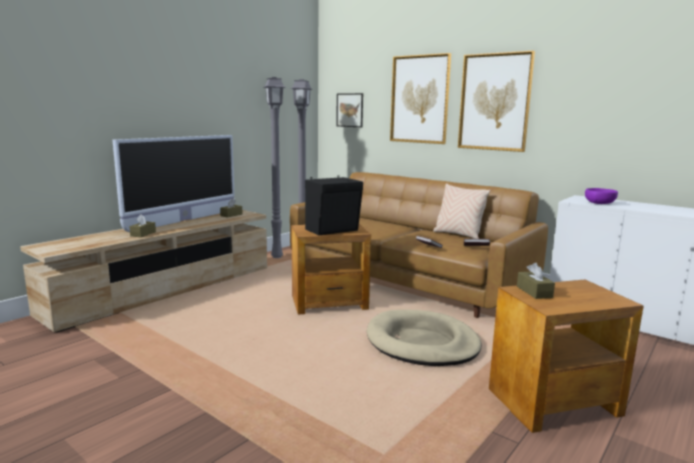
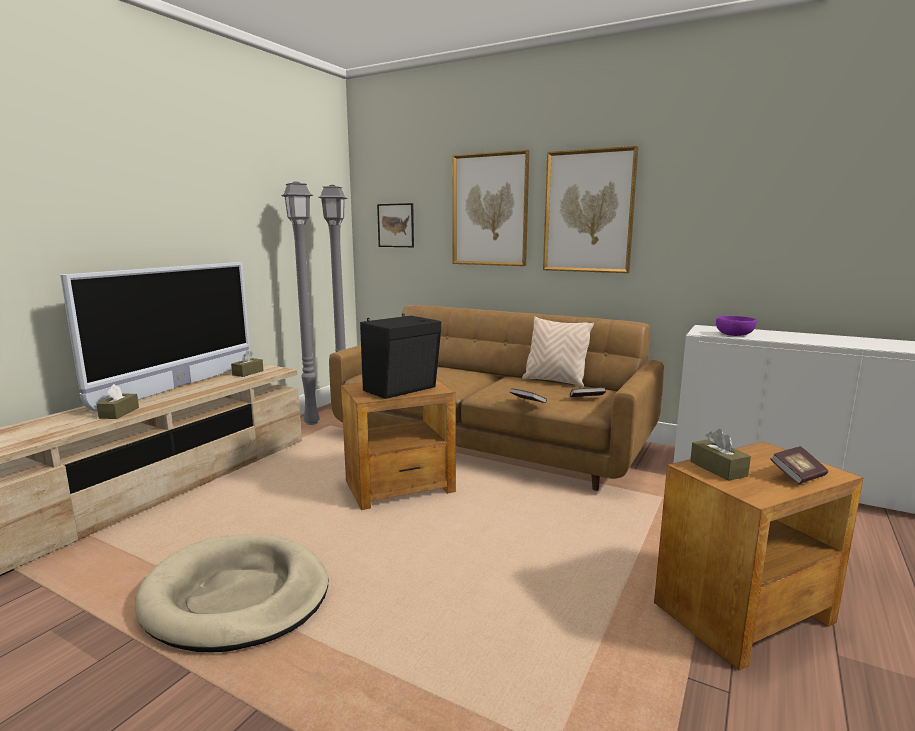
camera: 10 degrees left, 0 degrees up
beige dog bed [367,310,482,366] -> beige dog bed moved to [135,534,328,652]
none -> book [770,446,828,484]

